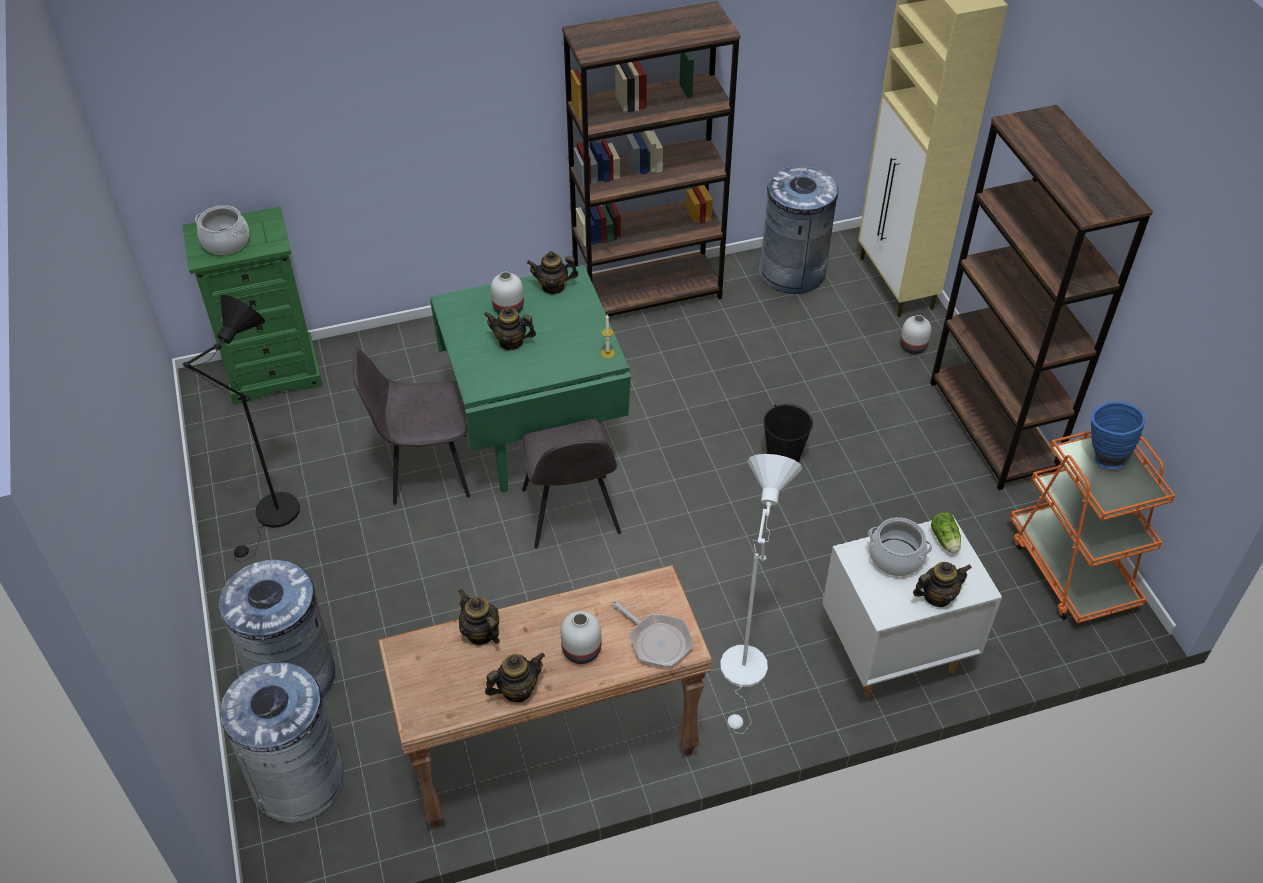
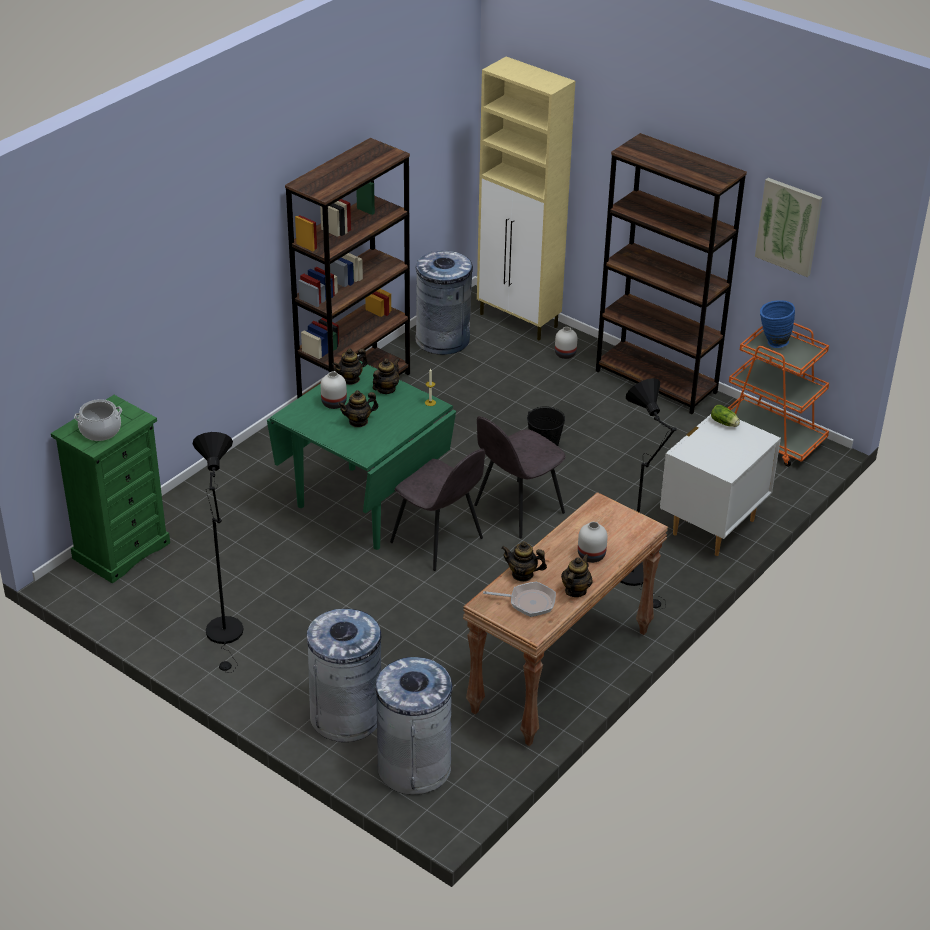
camera: 35 degrees left, 10 degrees down
grey chair [353,348,470,505] -> grey chair moved to [474,416,566,538]
frying pan [612,601,693,668] -> frying pan moved to [483,582,556,617]
white floor lamp [720,454,802,734] -> black floor lamp [621,378,677,609]
cooking pot [868,517,932,577] -> none
teapot [913,562,972,607] -> teapot moved to [372,358,399,394]
none -> picture [755,178,823,277]

